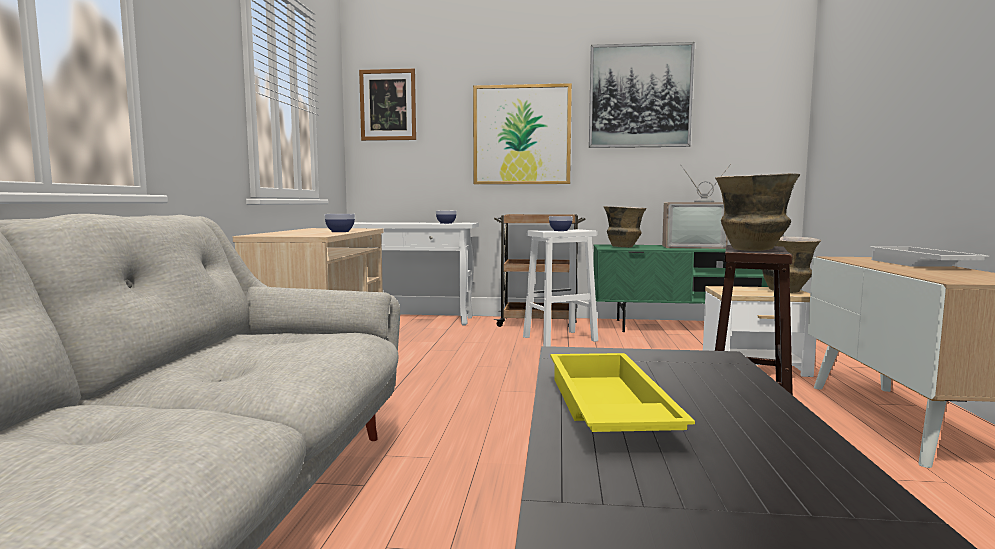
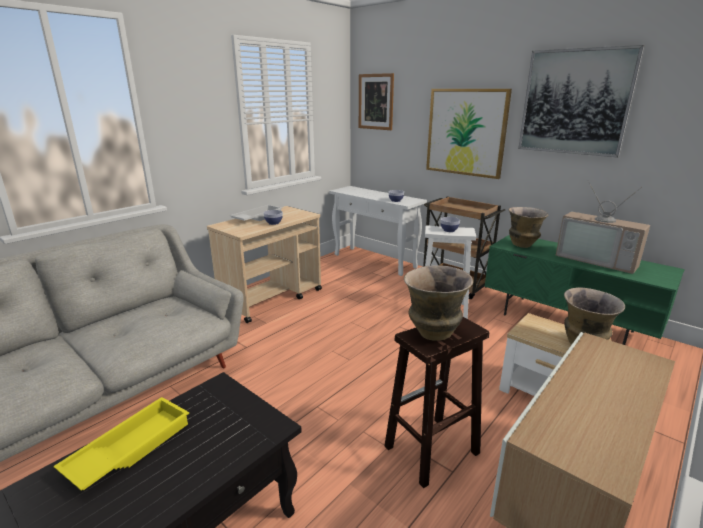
camera: 35 degrees right, 15 degrees up
white tray [869,247,989,267] -> white tray moved to [229,205,282,221]

